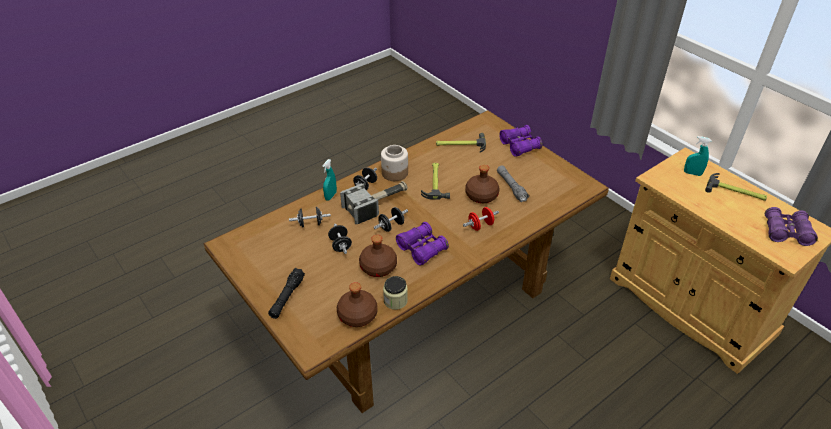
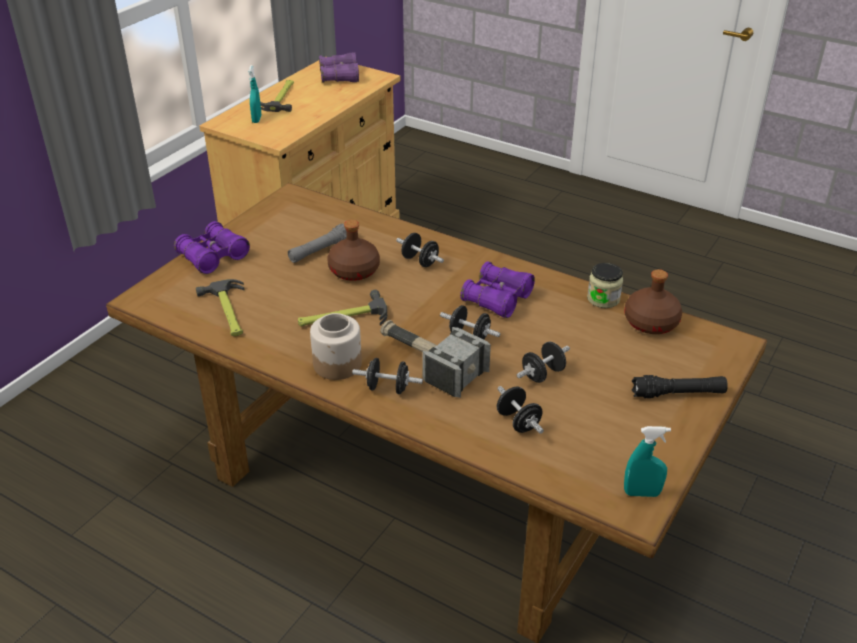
camera: 110 degrees left, 5 degrees down
turquoise spray bottle [323,159,337,201] -> turquoise spray bottle moved to [624,426,671,497]
brown bottle [359,235,397,277] -> none
red dumbbell [463,207,499,231] -> black dumbbell [396,233,444,267]

